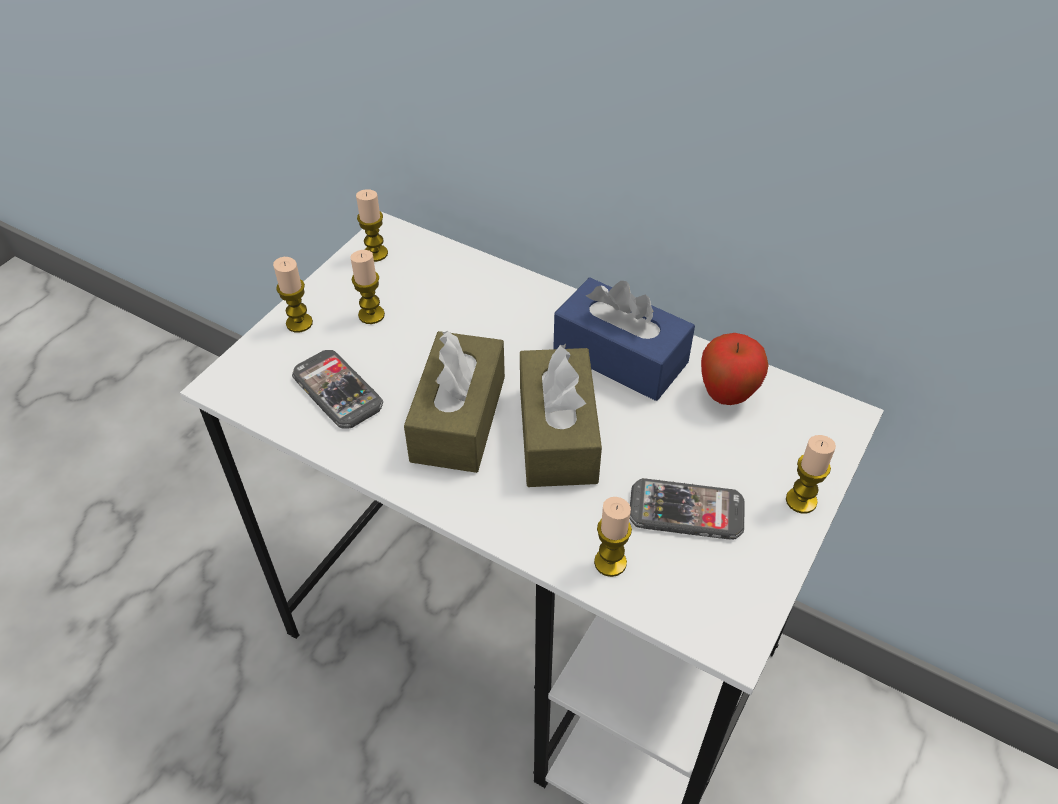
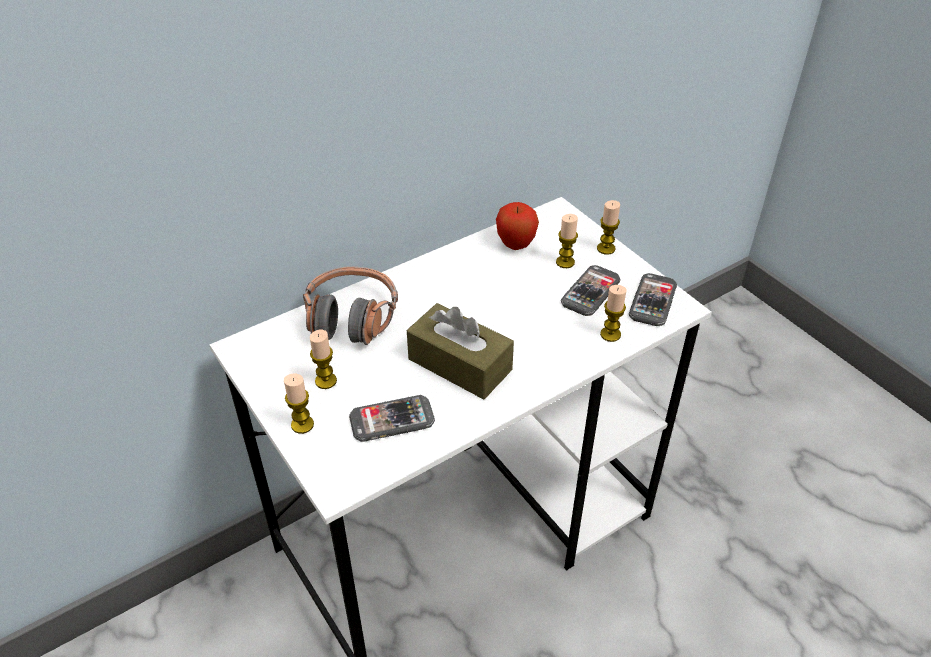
camera: 65 degrees left, 5 degrees down
candle [356,189,388,262] -> candle moved to [556,214,578,268]
brown tissue box [520,344,602,487] -> none
blue tissue box [553,278,695,401] -> none
none -> headphones [303,266,398,345]
none -> phone [629,273,677,326]

